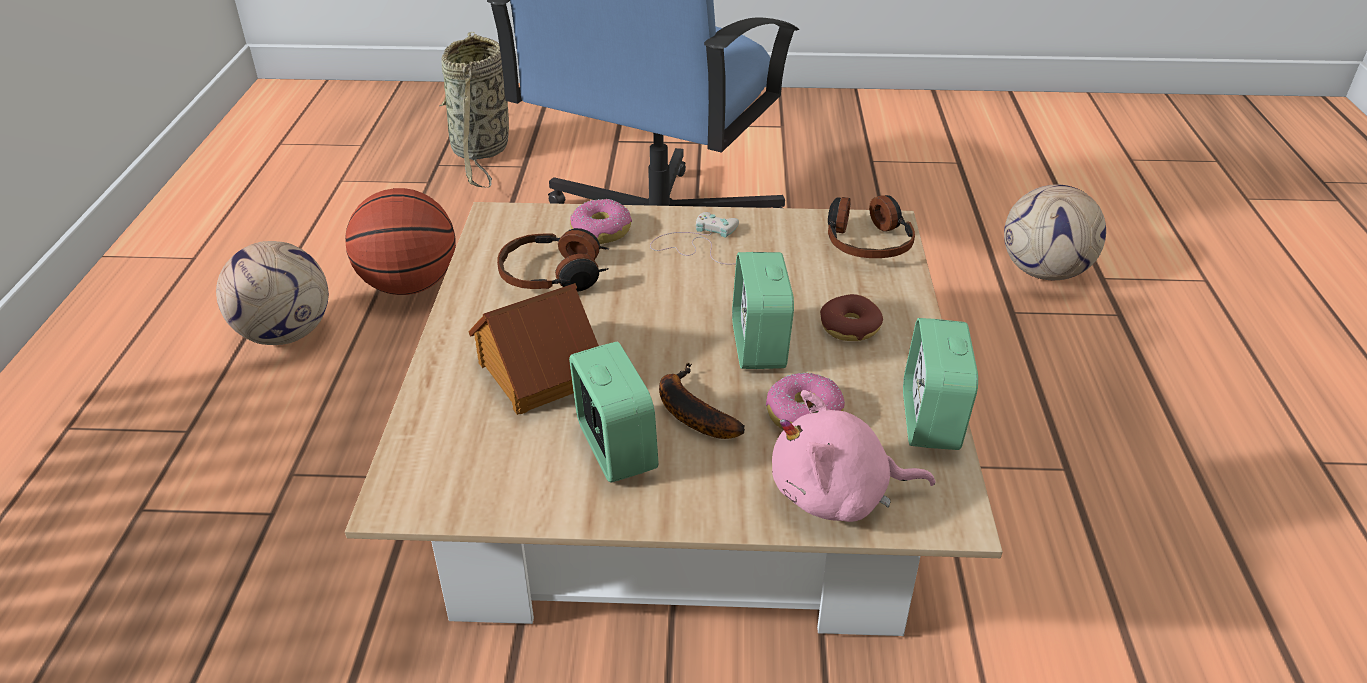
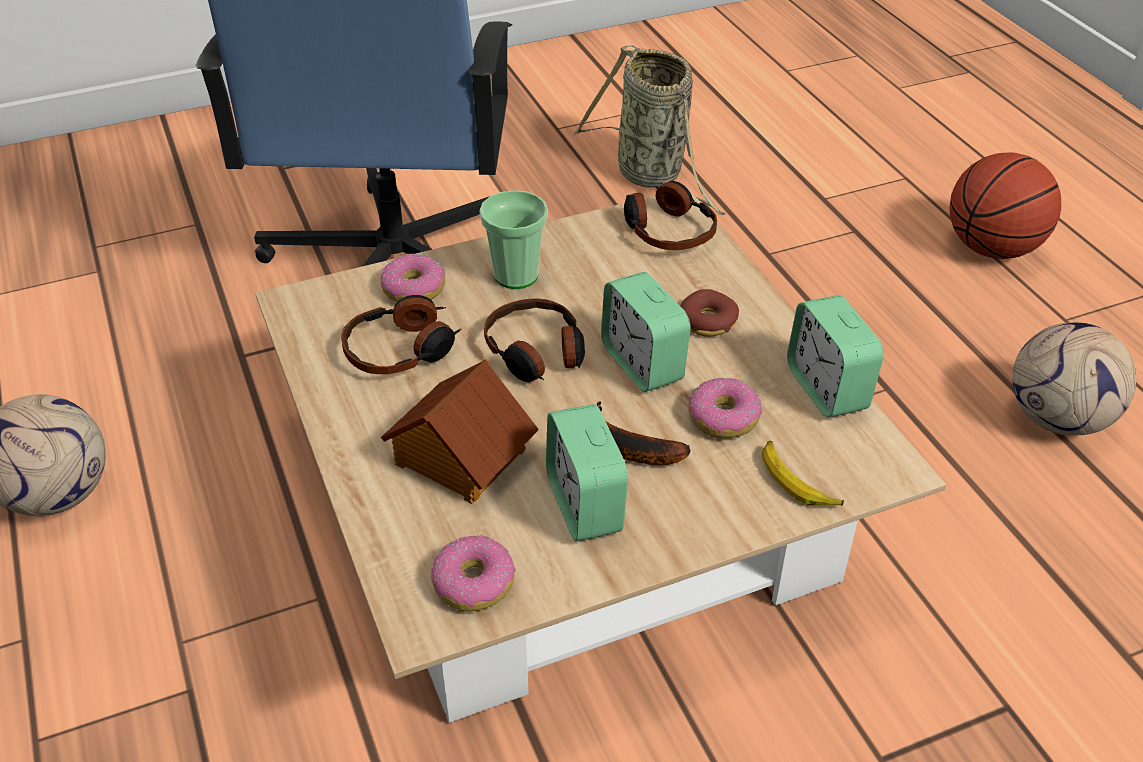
camera: 25 degrees left, 5 degrees up
basketball [345,188,456,295] -> basketball moved to [950,153,1061,259]
basket [439,32,509,187] -> basket moved to [574,45,725,215]
alarm clock [569,342,659,482] -> alarm clock turned 150 degrees counterclockwise [546,404,628,541]
white game controller [650,212,739,264] -> cup [479,190,548,289]
pink plush toy [772,390,935,522] -> banana [762,441,844,506]
football [1004,185,1106,280] -> football moved to [1012,322,1136,436]
none -> donut [431,535,516,612]
none -> headphones [484,298,585,382]

